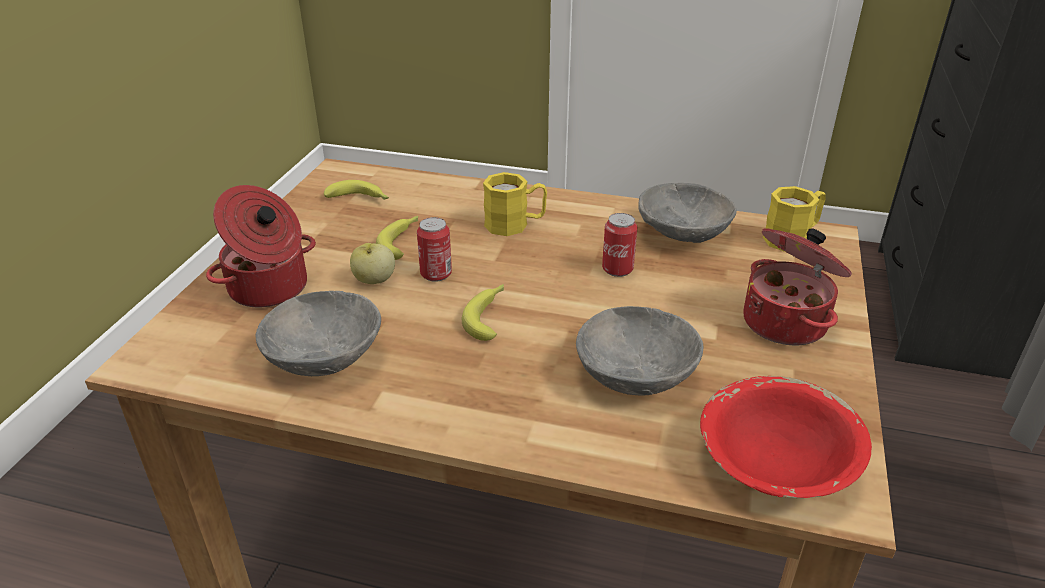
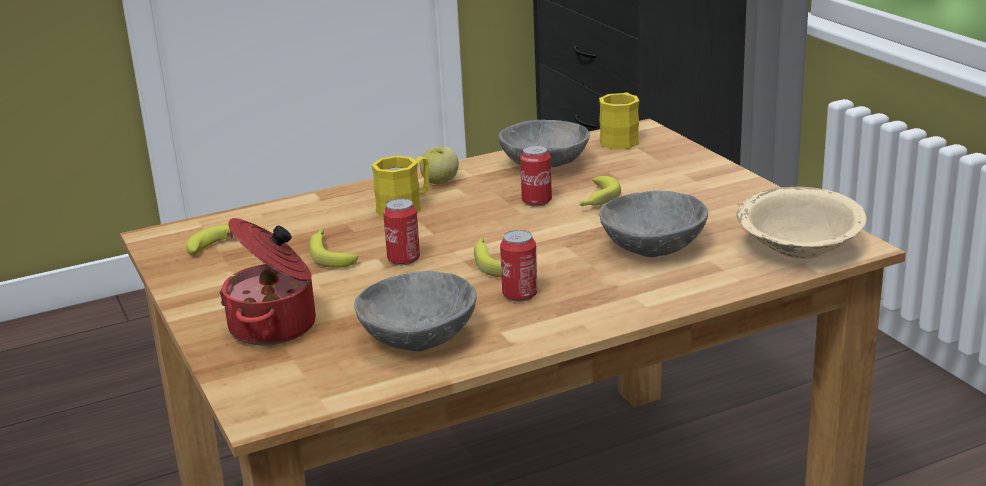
camera: 40 degrees left, 10 degrees down
apple [350,243,395,284] -> apple moved to [420,147,459,184]
red bowl [700,376,872,498] -> beige bowl [737,187,867,259]
cooking pot [743,228,852,346] -> none
none -> can [500,230,538,302]
none -> banana [580,176,621,207]

